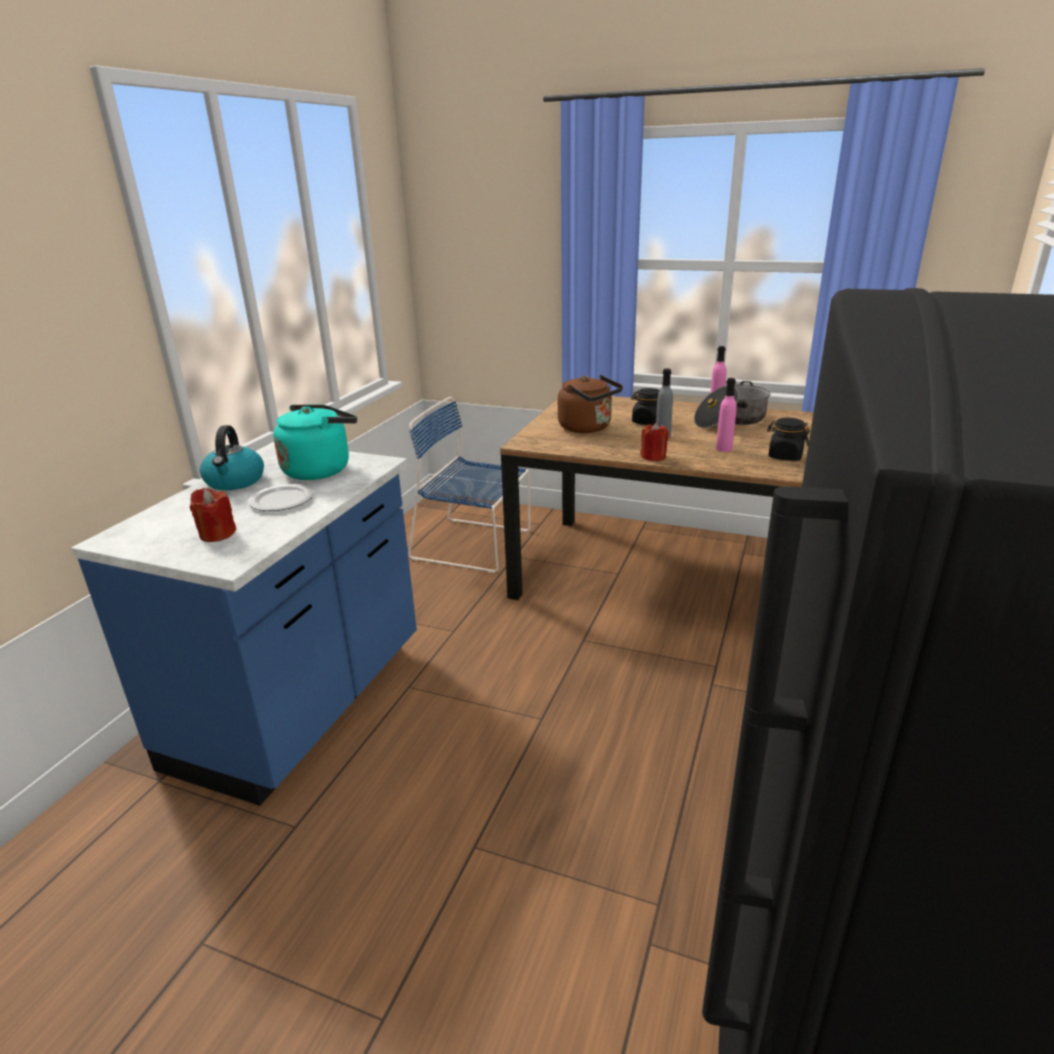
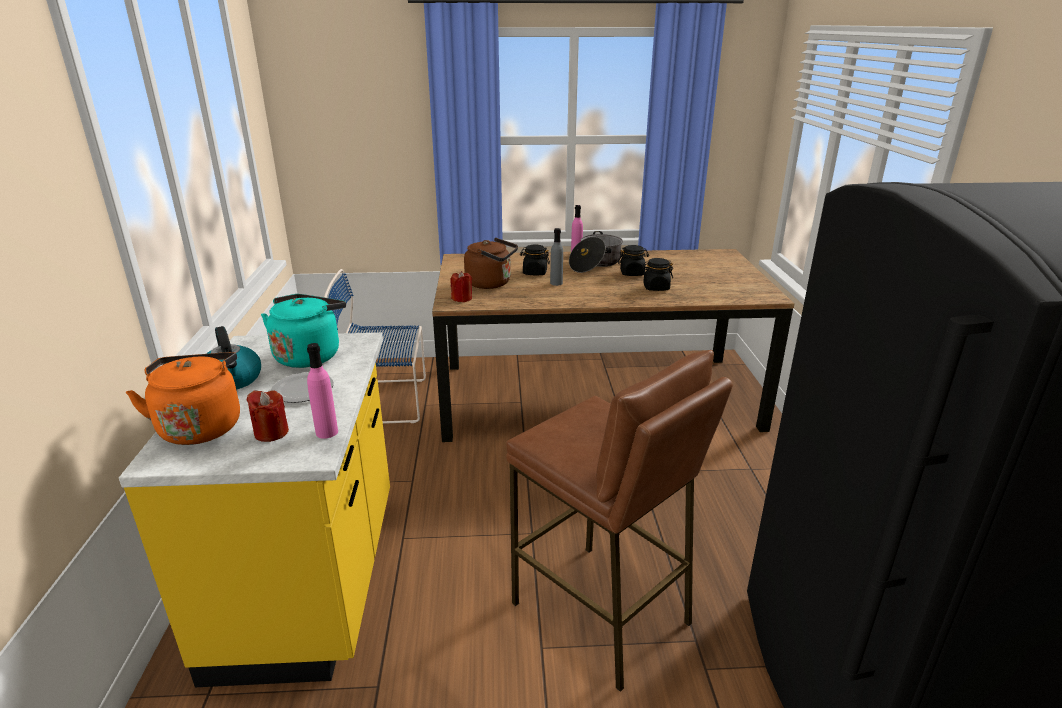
camera: 25 degrees left, 0 degrees up
blue counter [71,444,417,806] -> yellow counter [119,333,390,687]
red candle [640,423,669,461] -> red candle moved to [451,271,472,302]
pink bottle [716,378,737,452] -> pink bottle moved to [307,343,338,439]
none -> orange kettle [126,352,240,445]
none -> brown stool [506,350,733,692]
none -> black jar [618,245,649,276]

